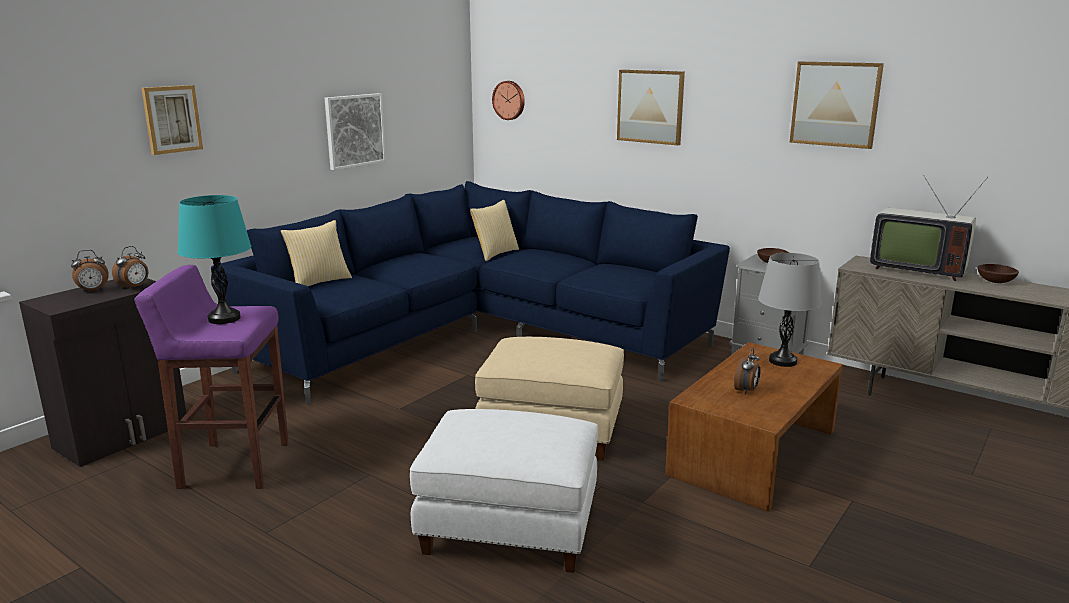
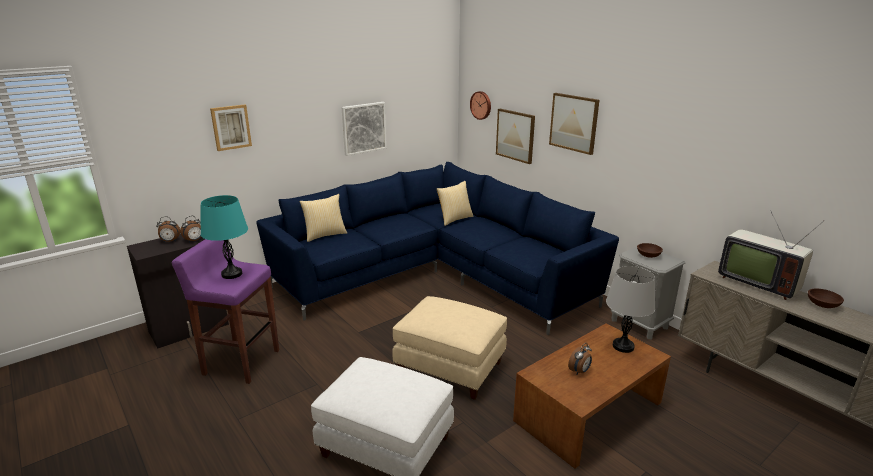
camera: 15 degrees right, 5 degrees up
picture [790,61,884,149] -> picture moved to [496,109,535,164]

